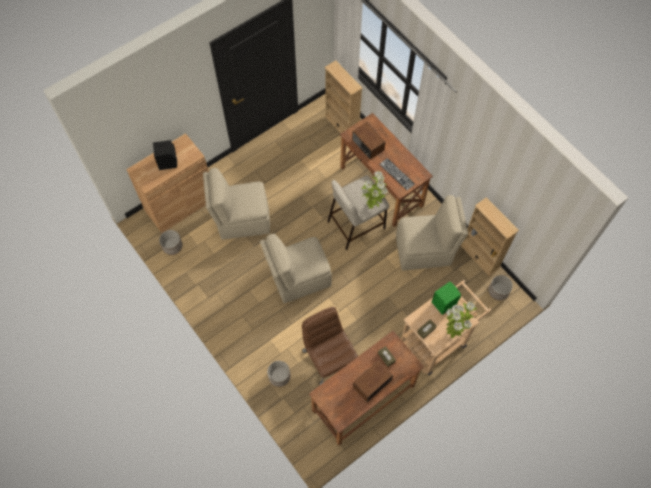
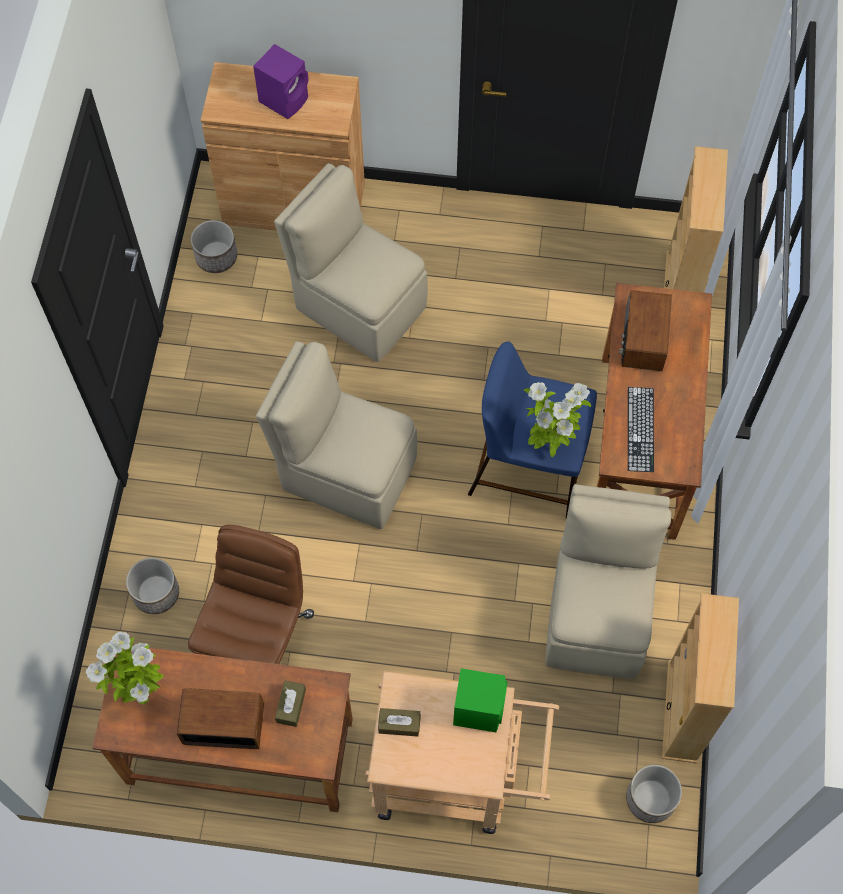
camera: 45 degrees right, 0 degrees up
black speaker [153,140,177,170] -> purple speaker [253,44,309,119]
beige stool [327,175,389,250] -> blue stool [468,342,597,519]
beige chair [396,195,468,271] -> beige chair turned 120 degrees counterclockwise [546,484,671,679]
potted plant [446,302,477,338] -> potted plant moved to [86,632,164,705]

